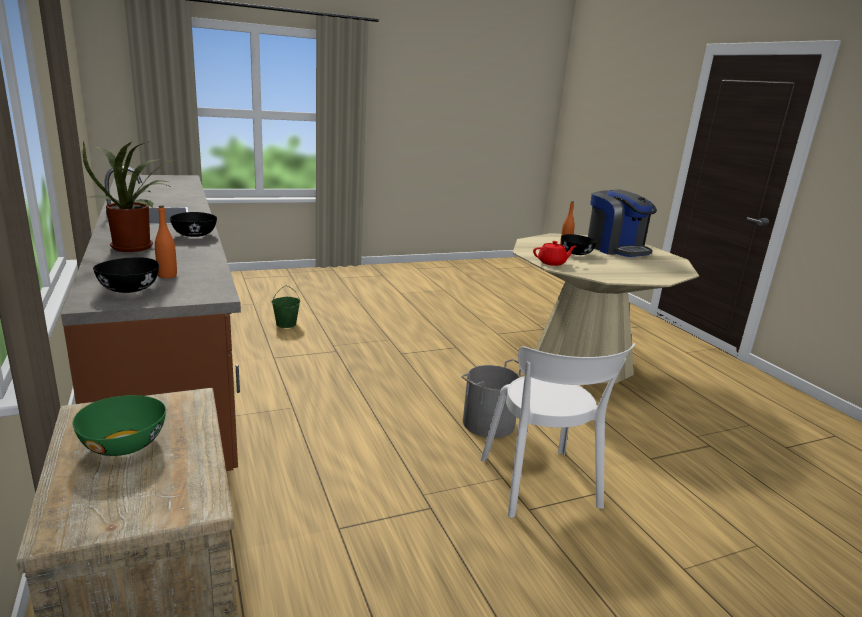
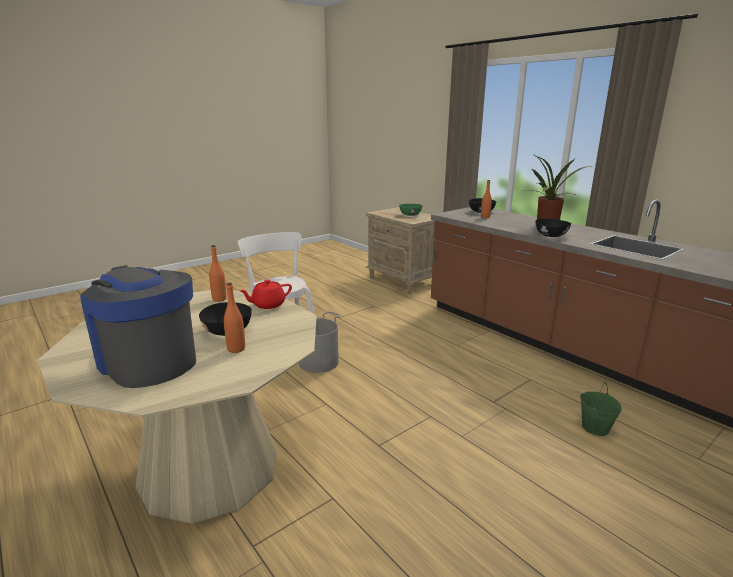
camera: 165 degrees right, 0 degrees up
none -> orange bottle [209,245,227,302]

